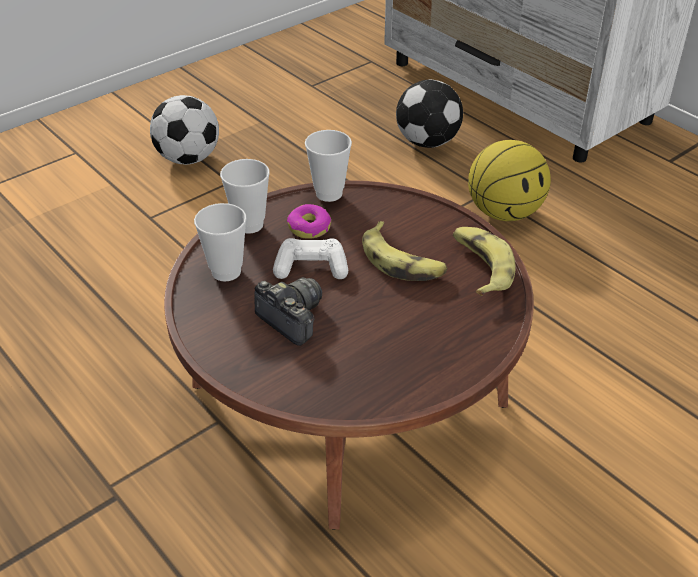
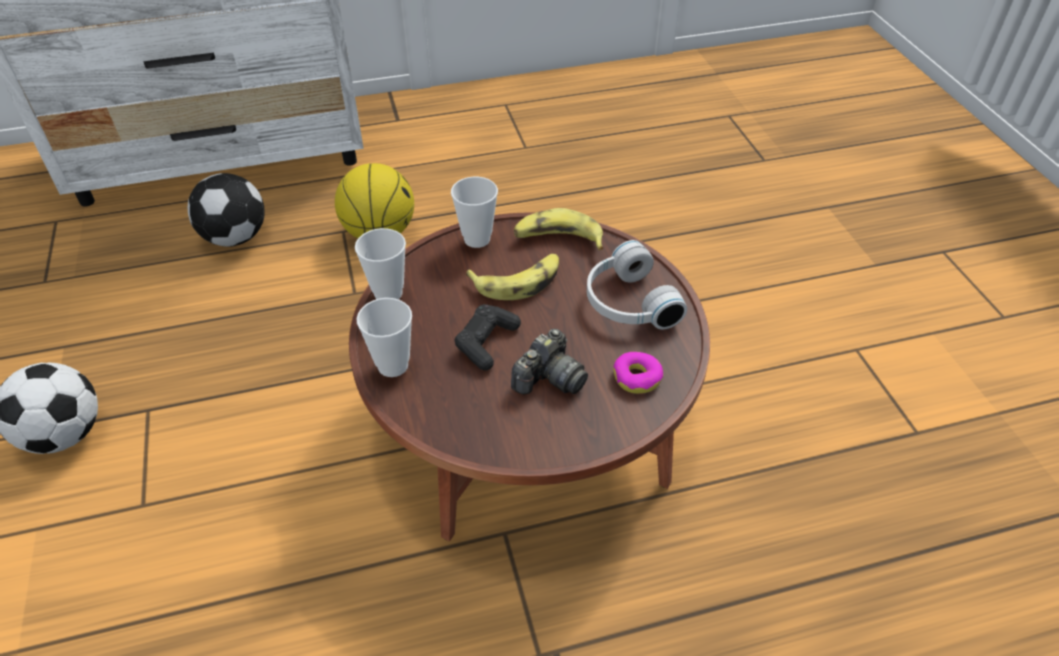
camera: 65 degrees left, 5 degrees up
cup [194,203,247,282] -> cup moved to [451,177,498,248]
camera [255,277,322,346] -> camera turned 150 degrees clockwise [511,329,588,395]
white game controller [273,238,348,279] -> black game controller [454,304,521,370]
donut [287,204,331,239] -> donut moved to [613,352,663,394]
none -> white headphones [587,240,687,330]

